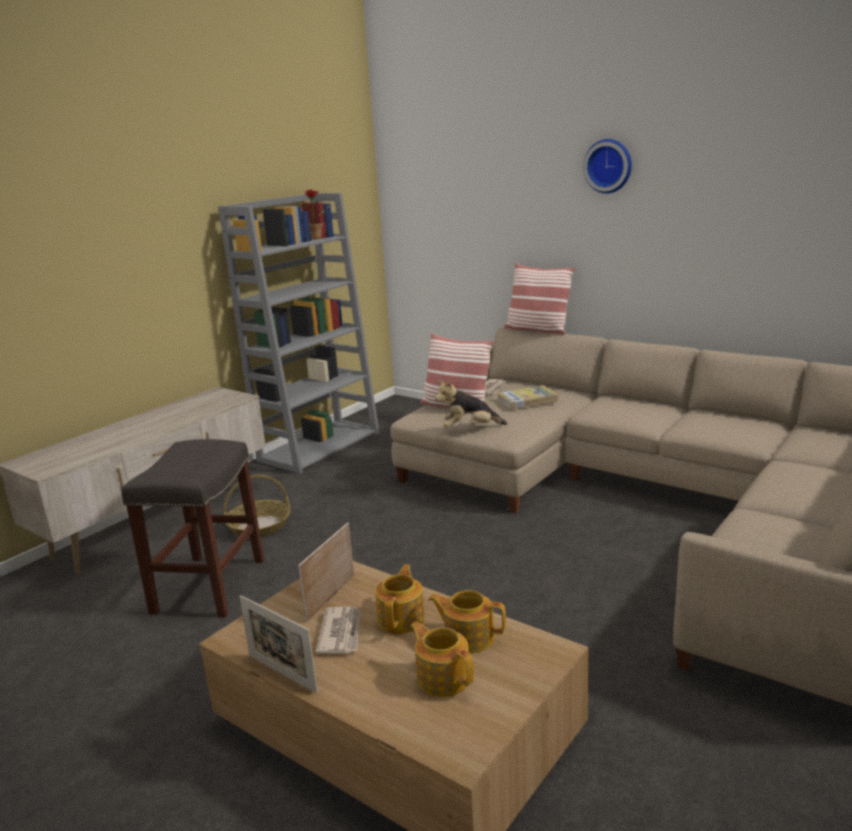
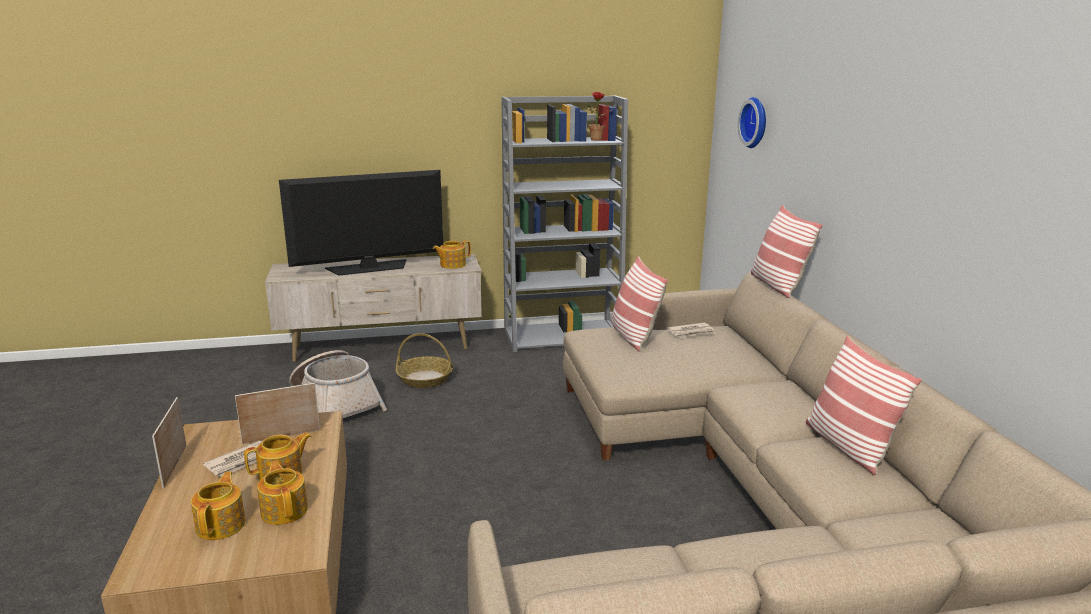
camera: 40 degrees right, 0 degrees up
grey stool [121,439,264,618] -> basket [289,350,387,418]
plush toy [435,380,507,427] -> none
book [497,385,558,410] -> none
wall clock [583,139,632,194] -> wall clock moved to [738,97,766,148]
none -> television [279,170,443,276]
none -> teapot [433,240,471,269]
none -> pillow [806,336,922,475]

